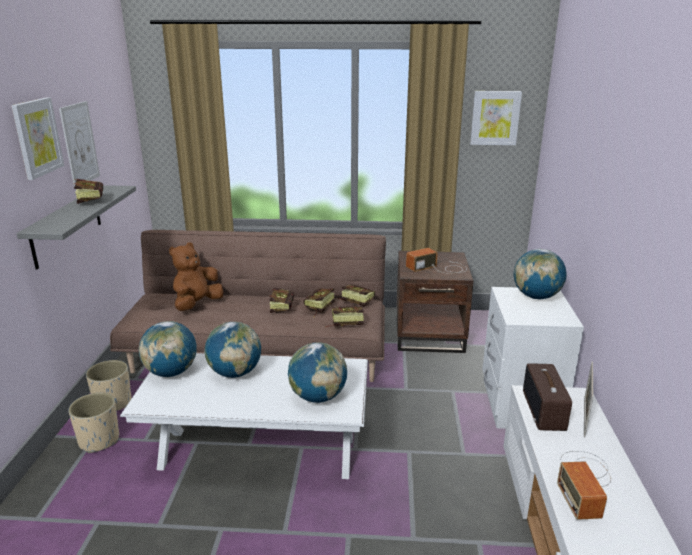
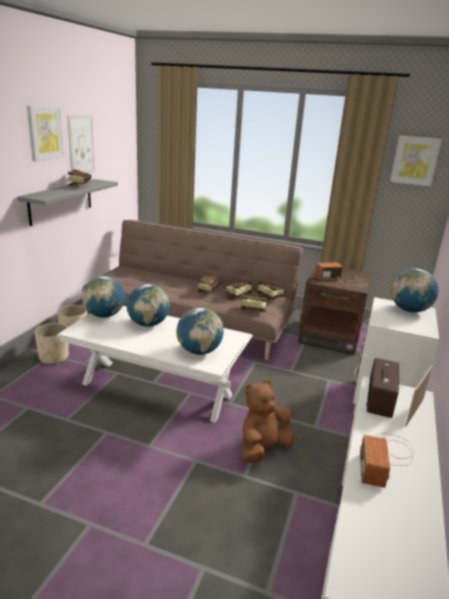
camera: 15 degrees right, 0 degrees up
brown plush toy [169,243,223,311] -> brown plush toy moved to [241,379,294,463]

